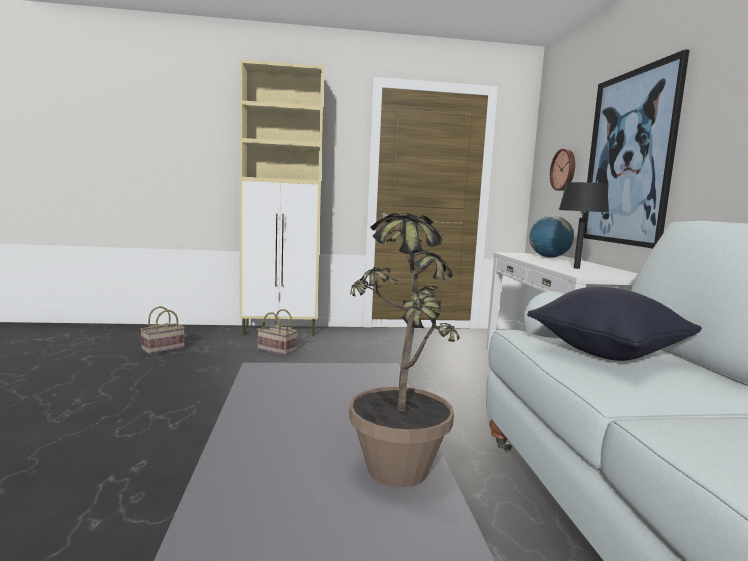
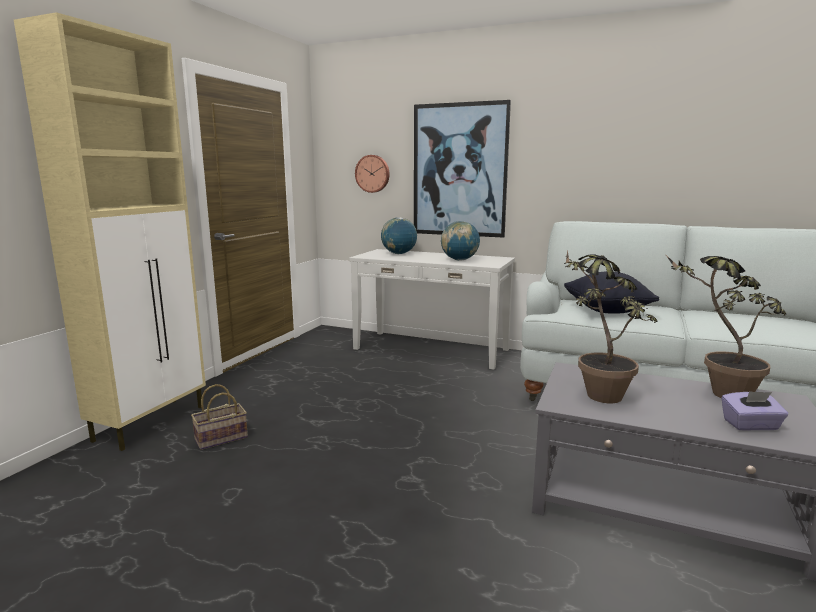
camera: 60 degrees left, 5 degrees up
basket [140,306,185,354] -> none
black table lamp [559,182,609,269] -> globe [441,221,480,261]
none -> potted plant [564,250,658,403]
none -> purple tissue box [722,391,788,431]

